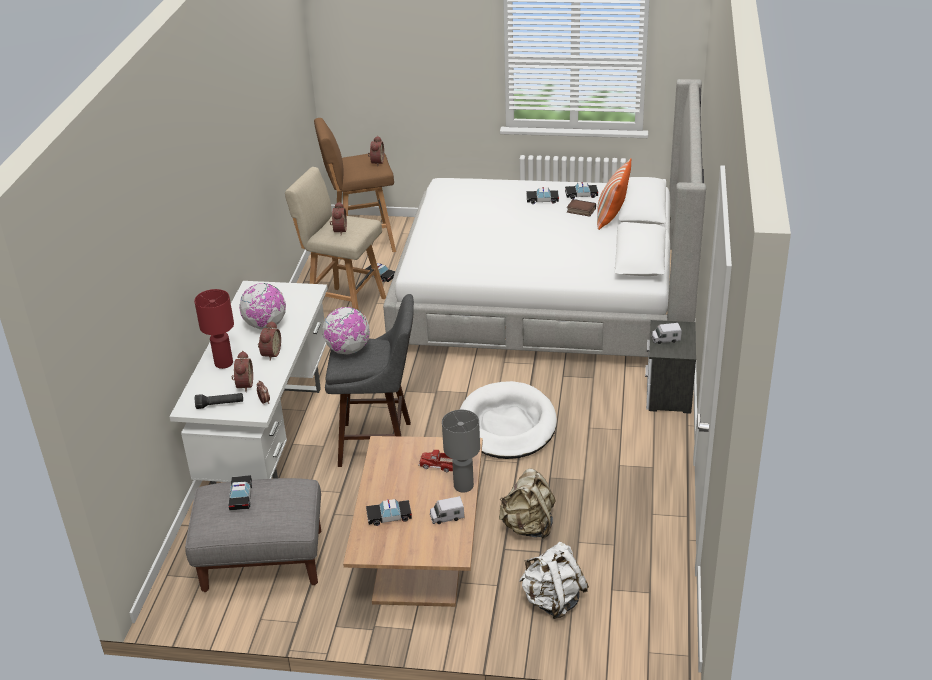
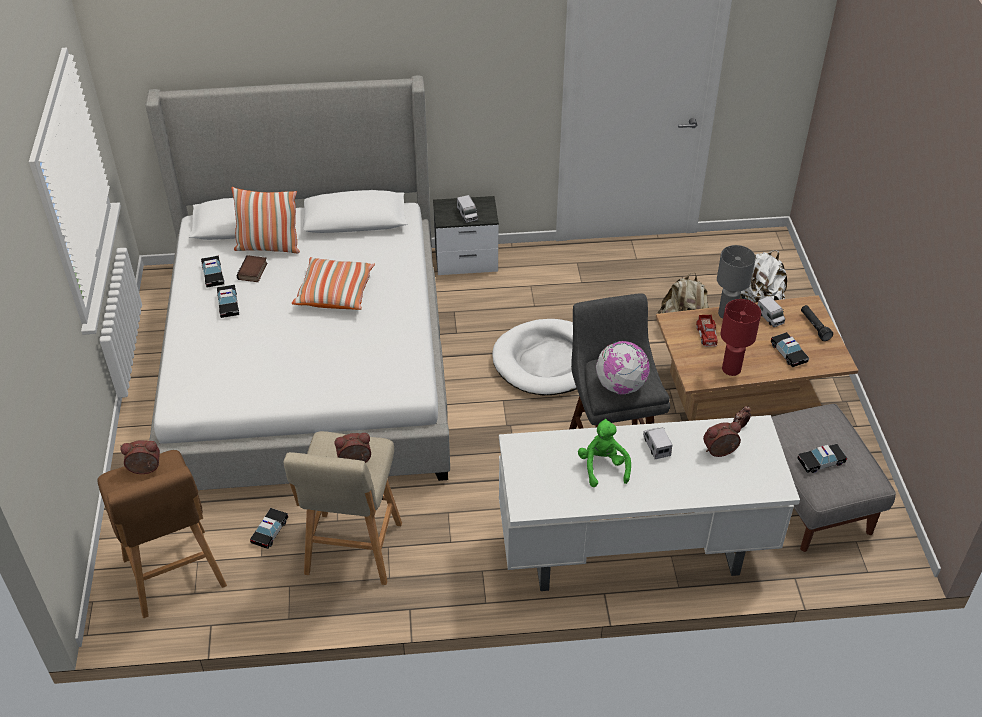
camera: 105 degrees left, 10 degrees up
red table lamp [194,289,234,369] -> red table lamp moved to [721,299,761,376]
black flashlight [195,393,243,409] -> black flashlight moved to [801,305,833,341]
globe [239,283,286,330] -> green plush toy [578,419,631,487]
alarm clock [258,321,281,361] -> toy truck [643,427,672,459]
none -> pillow [292,257,375,310]

